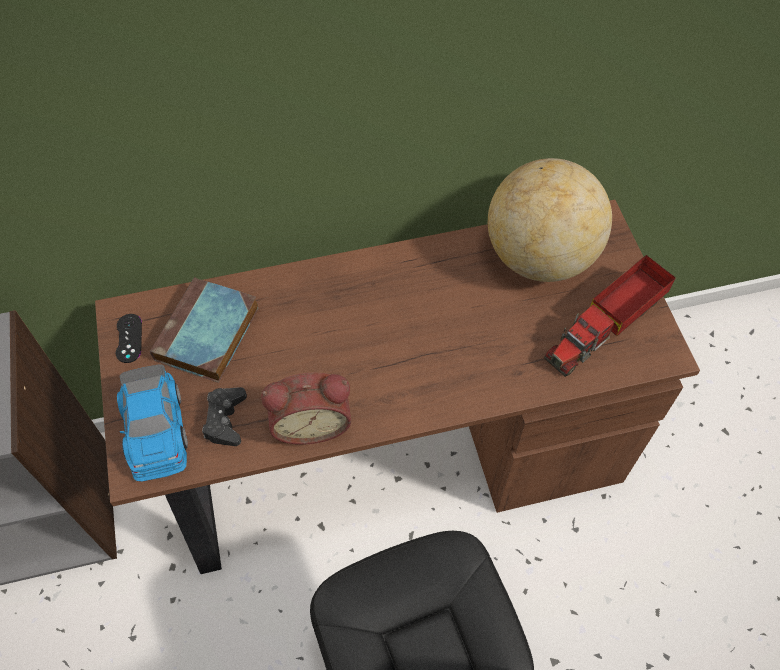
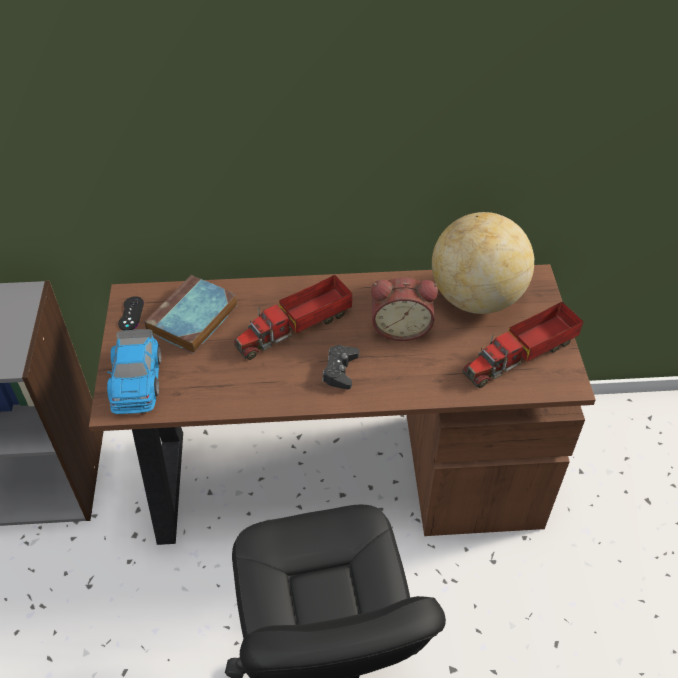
camera: 10 degrees right, 10 degrees down
black game controller [202,387,247,446] -> black game controller moved to [322,345,359,390]
alarm clock [261,373,351,445] -> alarm clock moved to [371,278,438,341]
none -> toy truck [234,275,352,360]

